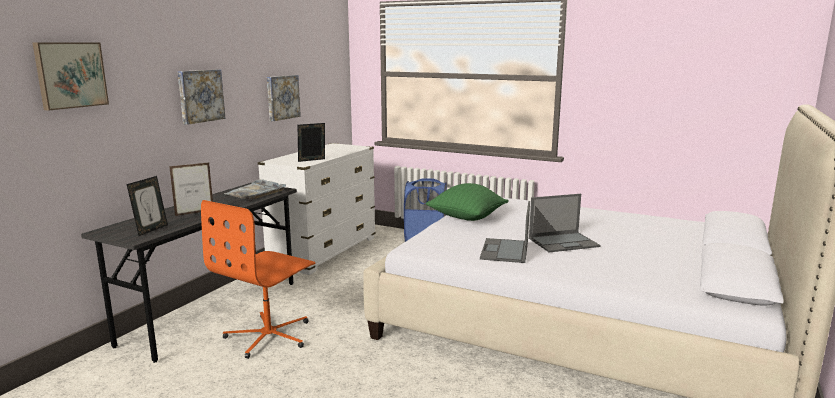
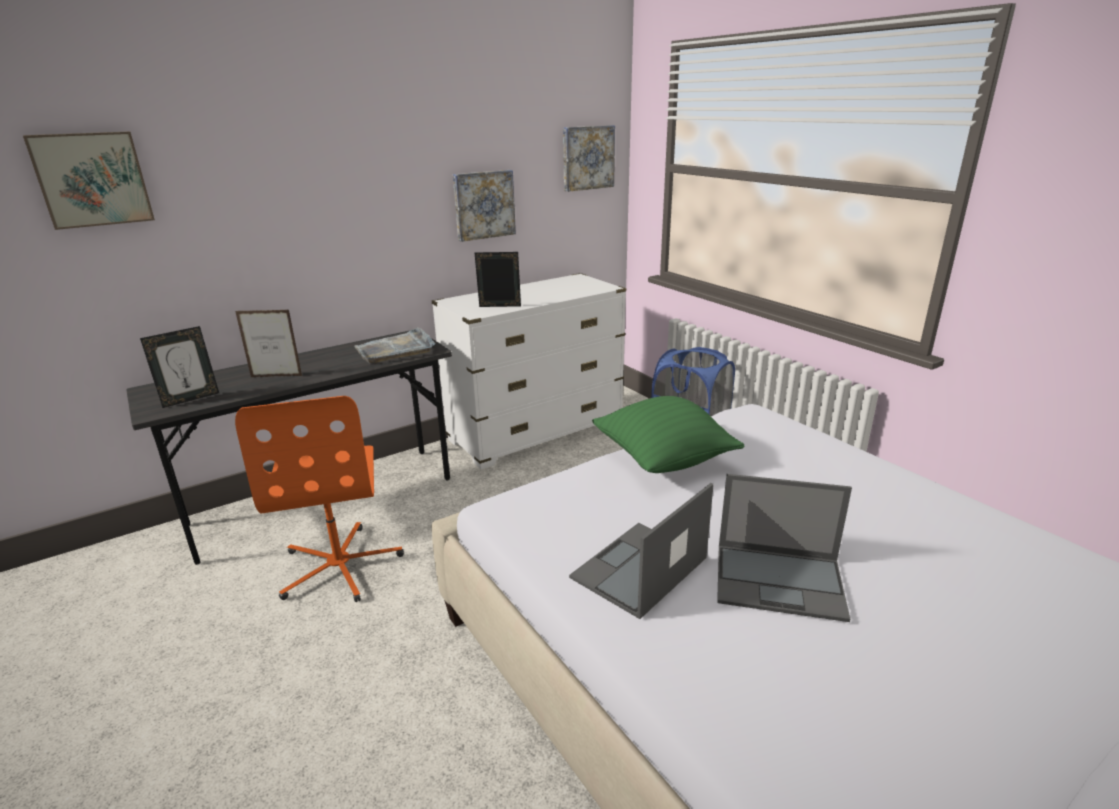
camera: 30 degrees right, 10 degrees up
picture [178,69,225,125] -> picture moved to [563,125,615,192]
orange office chair [201,200,315,359] -> orange office chair turned 75 degrees counterclockwise [235,396,404,602]

